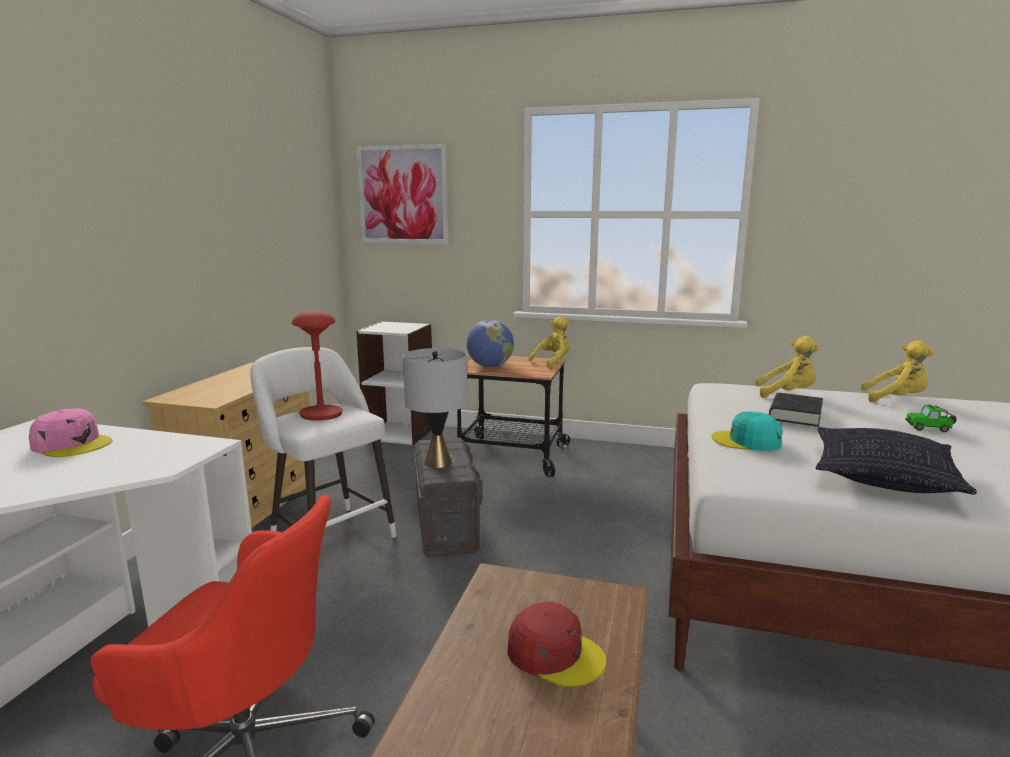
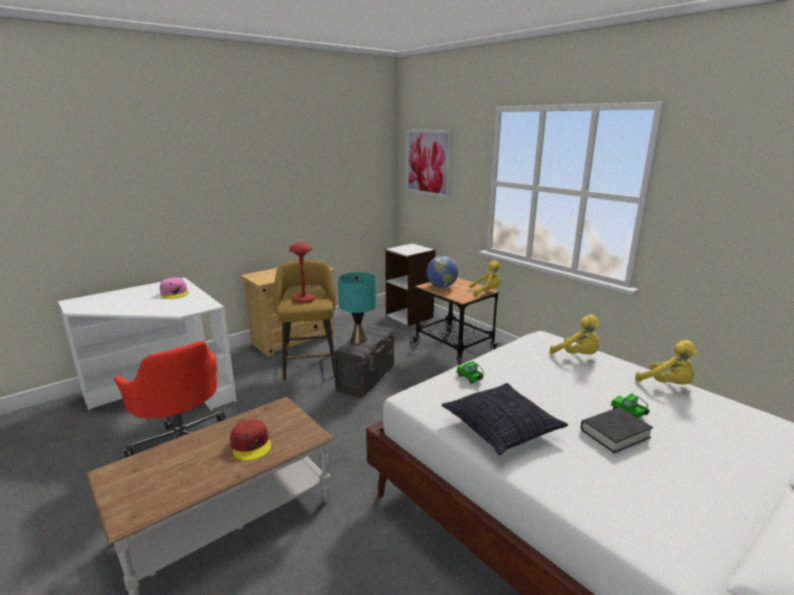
camera: 35 degrees right, 5 degrees up
white stool [250,347,397,538] -> yellow stool [274,260,336,381]
grey table lamp [403,348,468,468] -> turquoise table lamp [338,272,376,344]
turquoise cap [712,412,783,451] -> toy car [457,361,484,384]
black book [769,393,823,427] -> black book moved to [581,407,653,453]

